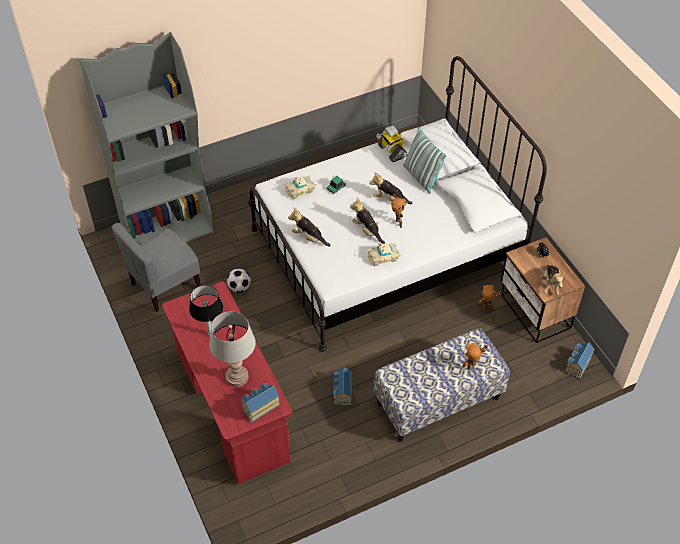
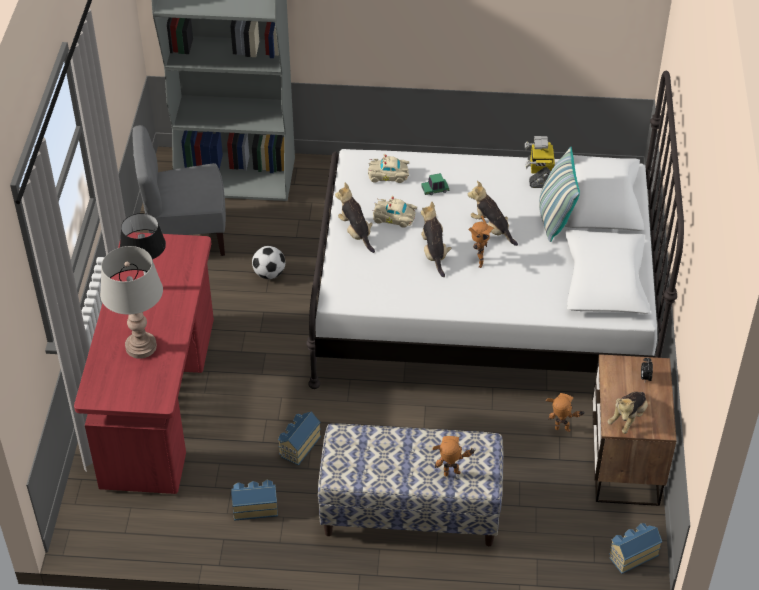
camera: 30 degrees right, 5 degrees down
toy house [241,383,280,423] -> toy house moved to [231,480,278,521]
beige toy car [368,243,401,266] -> beige toy car moved to [373,196,417,228]

